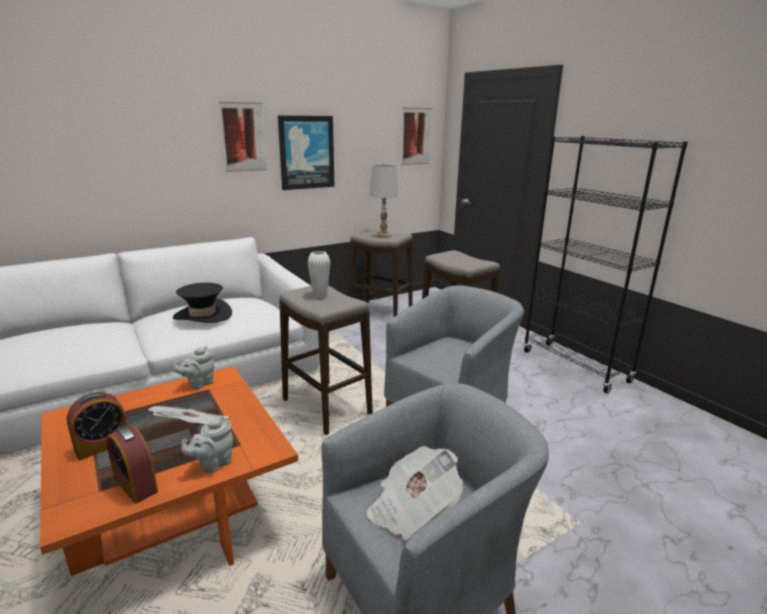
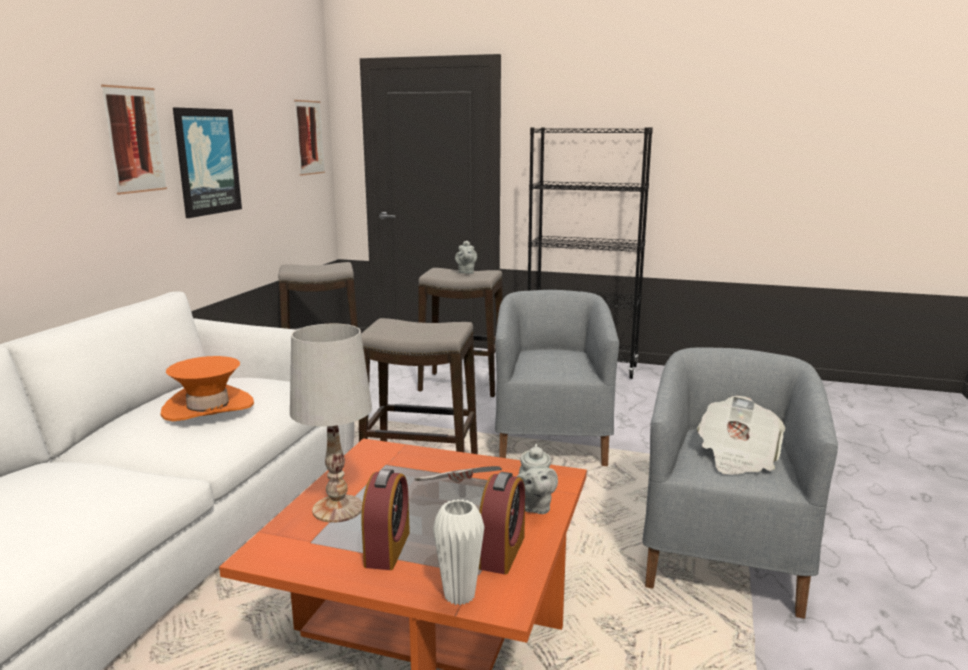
camera: 40 degrees left, 5 degrees down
alarm clock [106,426,158,504] -> alarm clock turned 75 degrees counterclockwise [479,472,525,574]
black hat [173,283,232,323] -> orange hat [161,356,254,421]
grey teapot [174,346,214,389] -> grey teapot moved to [455,241,477,274]
white vase [308,251,330,298] -> white vase moved to [433,499,485,605]
white table lamp [370,165,398,237] -> white table lamp moved to [290,324,372,523]

